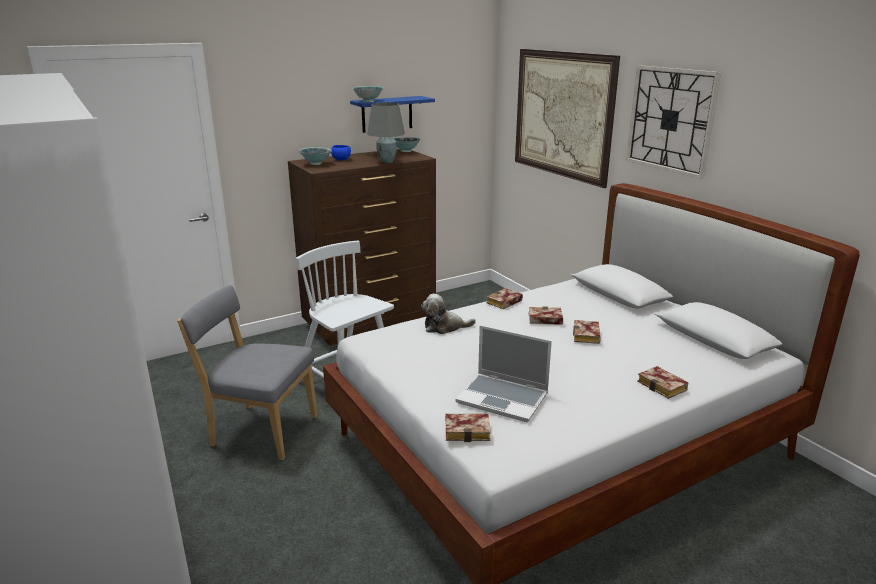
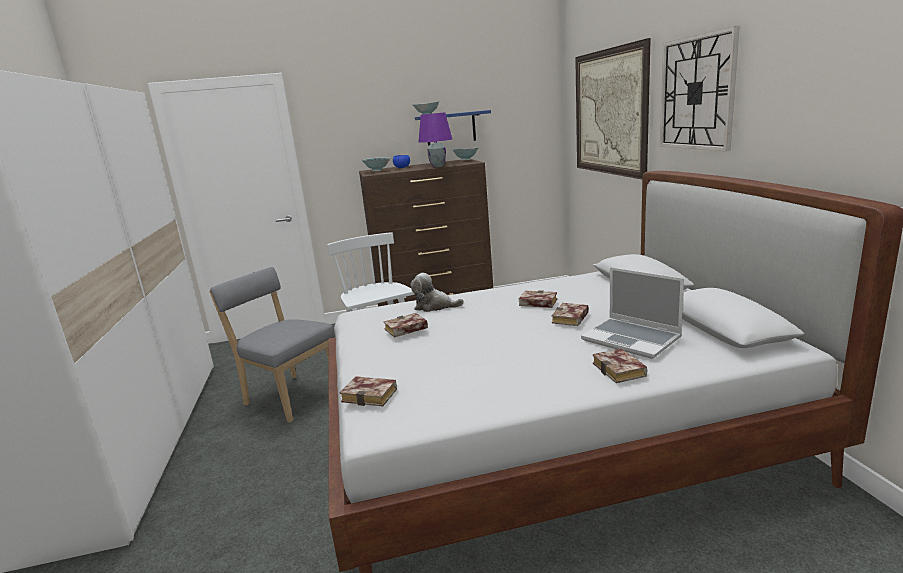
camera: 20 degrees right, 5 degrees down
grey table lamp [367,103,405,163] -> purple table lamp [419,112,452,167]
laptop [456,325,552,422] -> laptop moved to [581,267,684,359]
book [486,288,523,309] -> book moved to [384,313,428,338]

